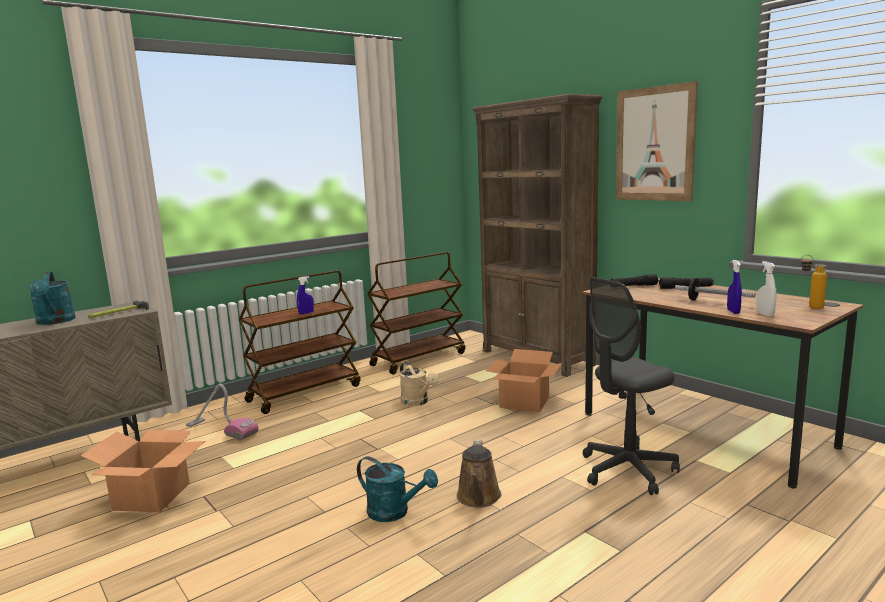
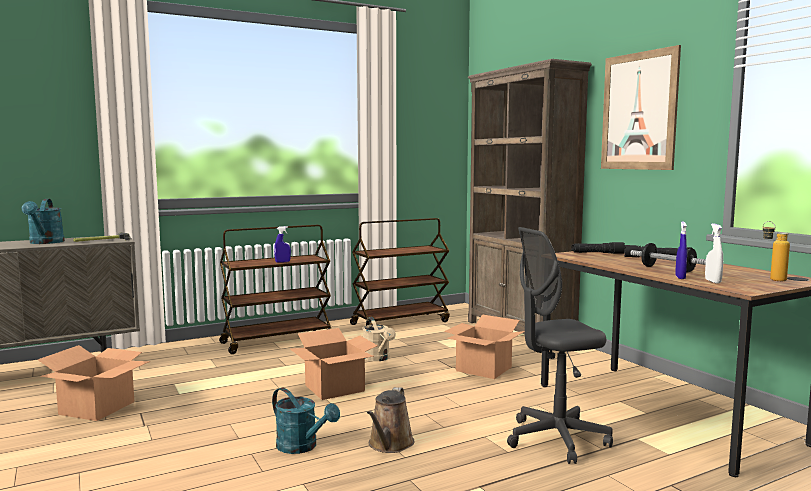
camera: 10 degrees right, 5 degrees down
vacuum cleaner [186,384,258,441] -> none
none -> cardboard box [290,328,378,400]

